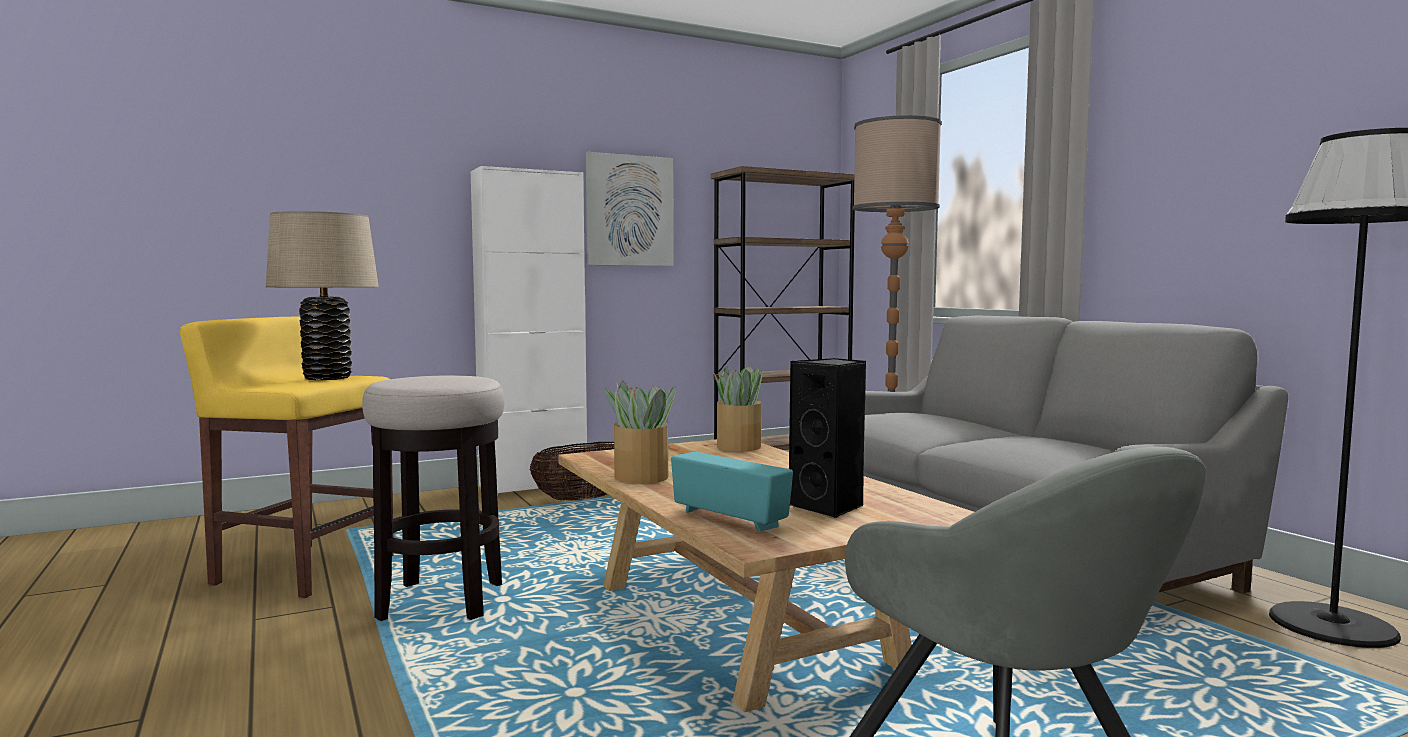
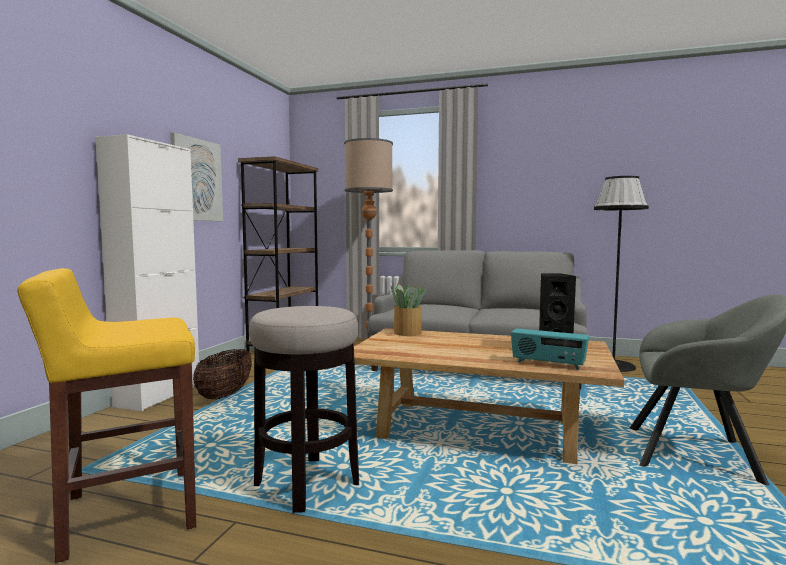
camera: 45 degrees left, 0 degrees up
beige table lamp [266,211,379,380] -> none
potted plant [604,380,676,484] -> none
radio [671,452,793,531] -> radio turned 150 degrees counterclockwise [511,328,589,370]

